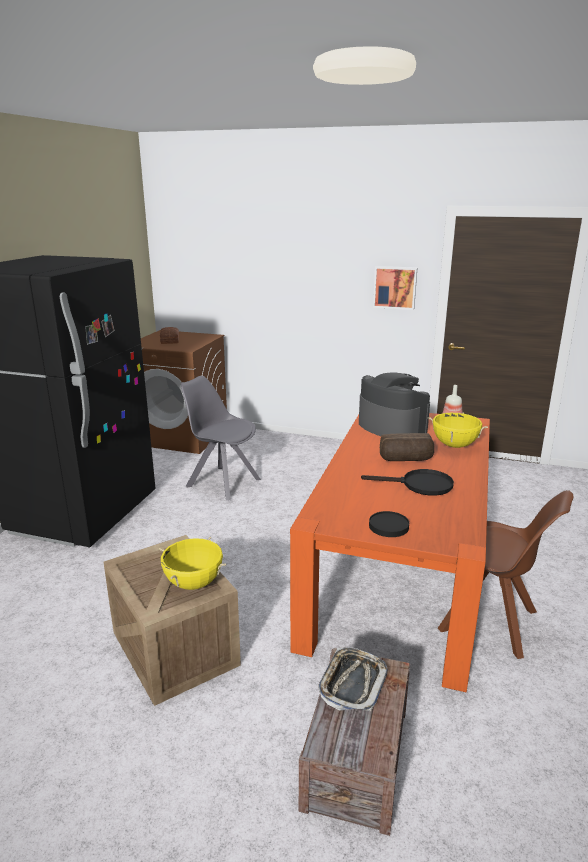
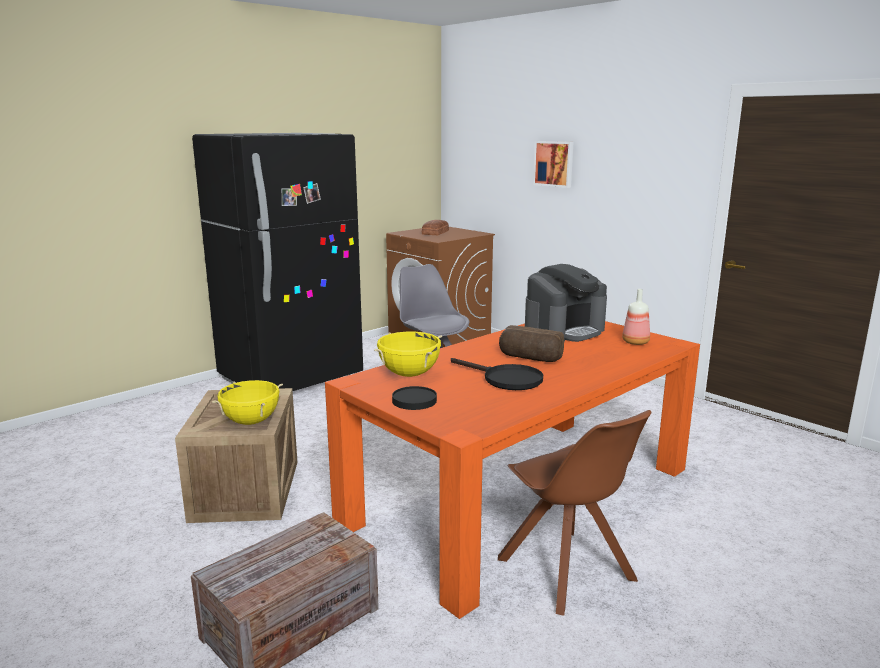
camera: 30 degrees right, 5 degrees down
tray [318,647,388,711] -> none
coffee machine [359,373,430,436] -> coffee machine turned 60 degrees clockwise [525,264,607,342]
picture [373,266,417,310] -> picture moved to [533,141,574,188]
yellow cooking pot [428,412,488,448] -> yellow cooking pot moved to [374,332,442,377]

